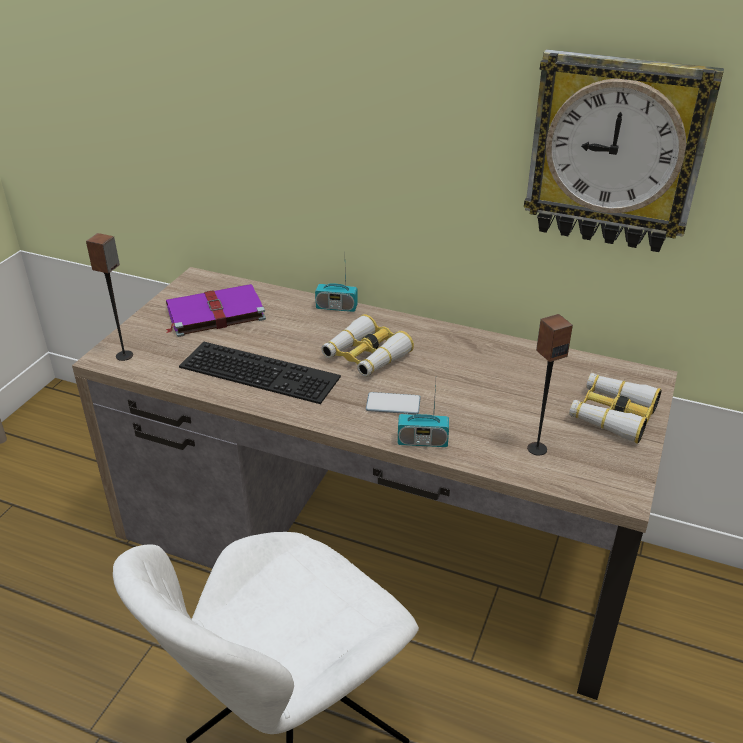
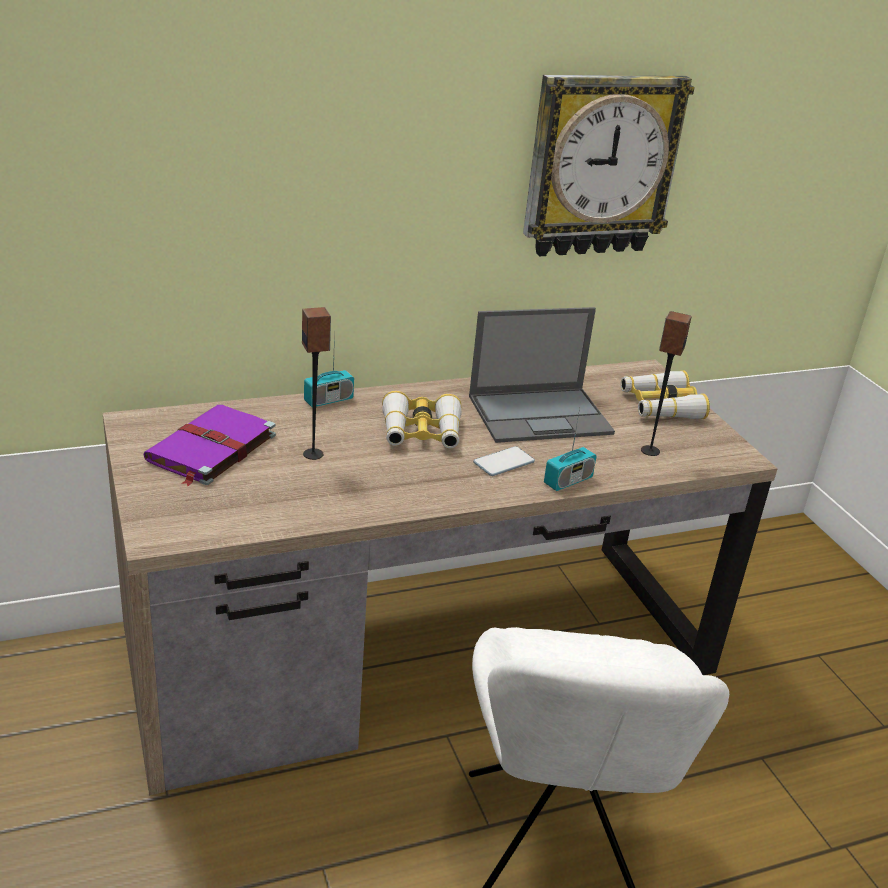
camera: 45 degrees left, 5 degrees down
speaker [86,233,133,361] -> speaker moved to [302,307,331,460]
keyboard [179,342,341,404] -> none
none -> laptop [469,307,615,443]

